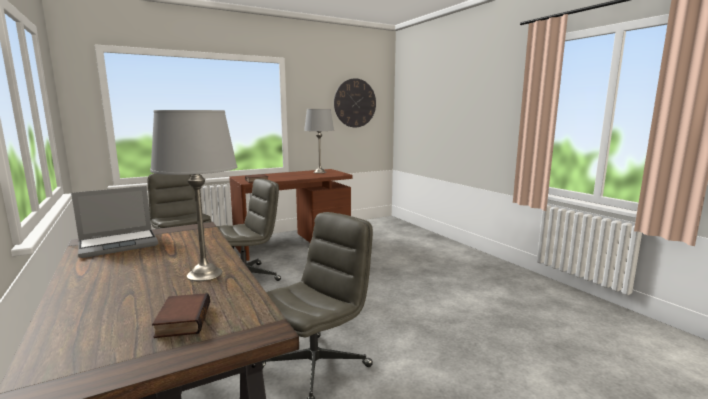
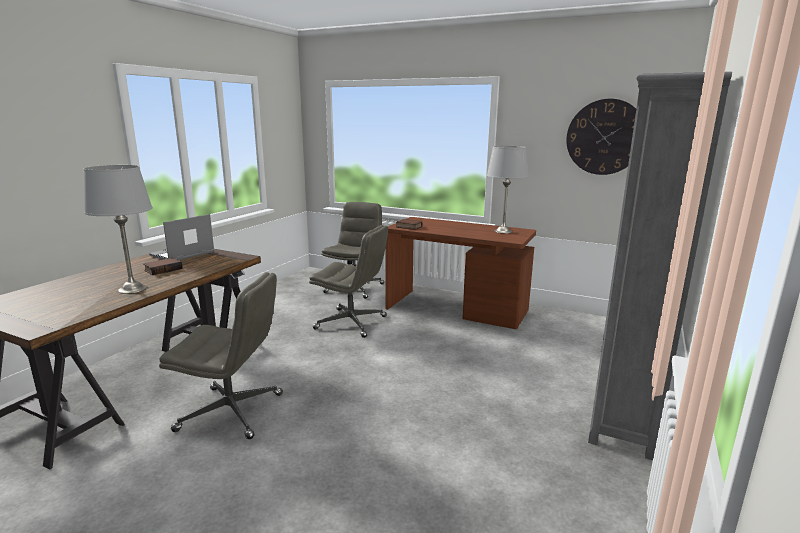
camera: 55 degrees right, 5 degrees up
laptop [71,186,158,258] -> laptop turned 105 degrees clockwise [149,214,215,260]
book [152,293,210,338] -> book moved to [143,258,182,275]
none -> grey bookcase [588,72,732,460]

